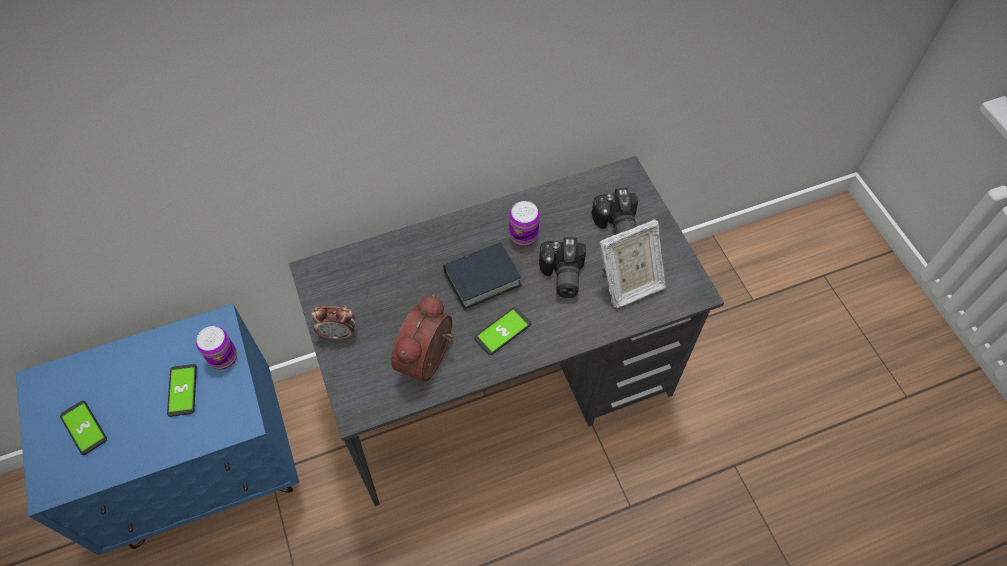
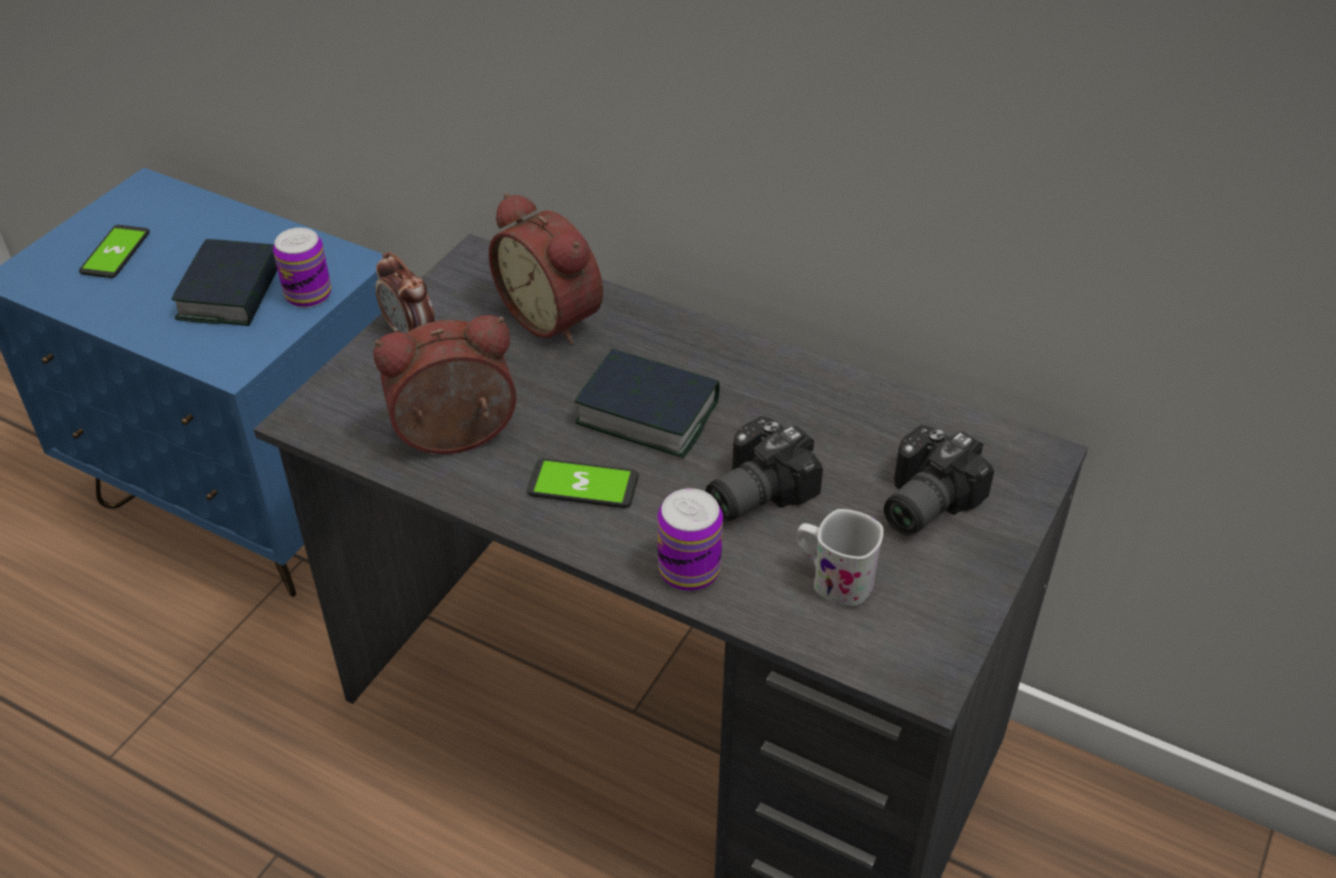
camera: 50 degrees right, 15 degrees down
phone [167,364,197,417] -> book [172,239,277,326]
can [509,201,540,246] -> can moved to [658,488,723,591]
picture frame [600,219,666,308] -> white mug [797,509,884,606]
none -> alarm clock [489,193,603,345]

